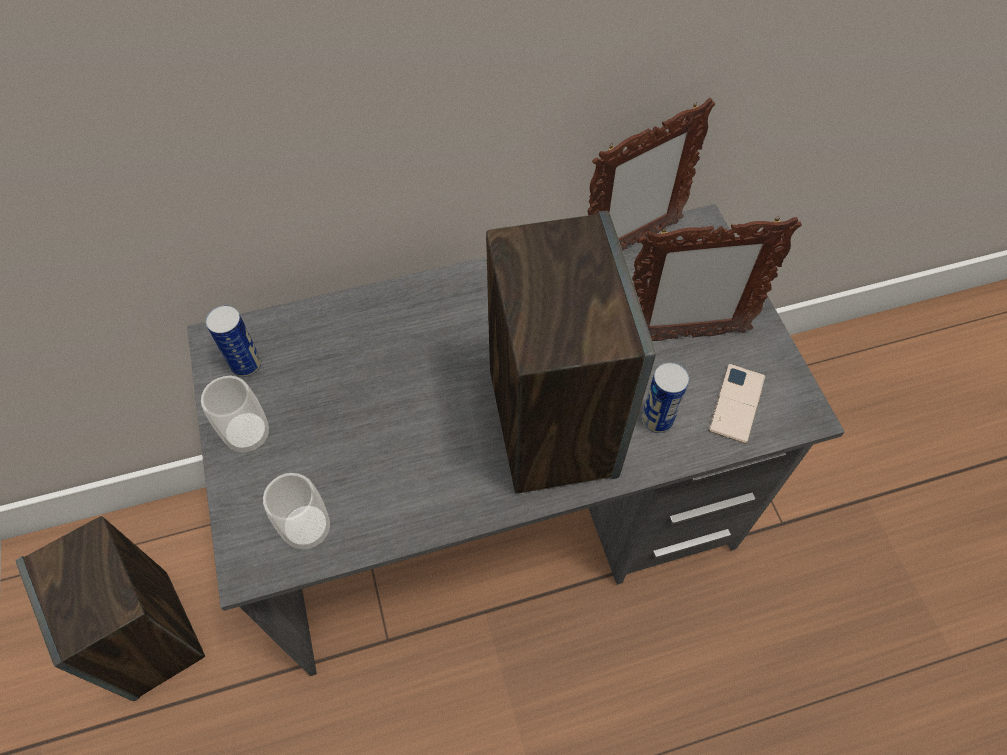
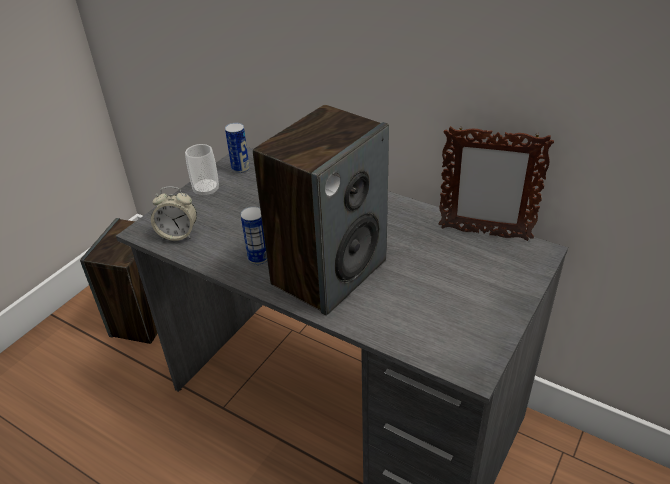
camera: 50 degrees right, 20 degrees down
cup [263,473,330,550] -> alarm clock [151,187,197,241]
picture frame [632,216,802,341] -> none
can [641,362,689,433] -> can moved to [241,207,267,265]
phone [709,364,765,444] -> none

